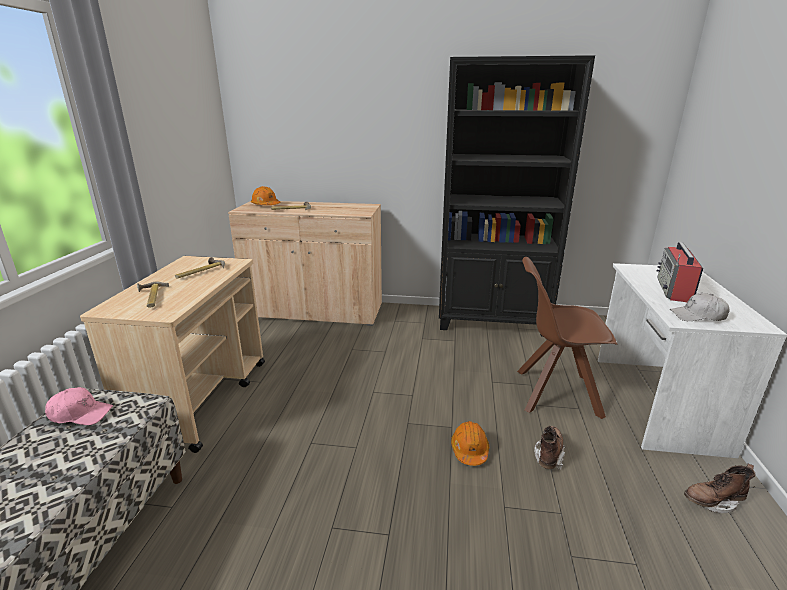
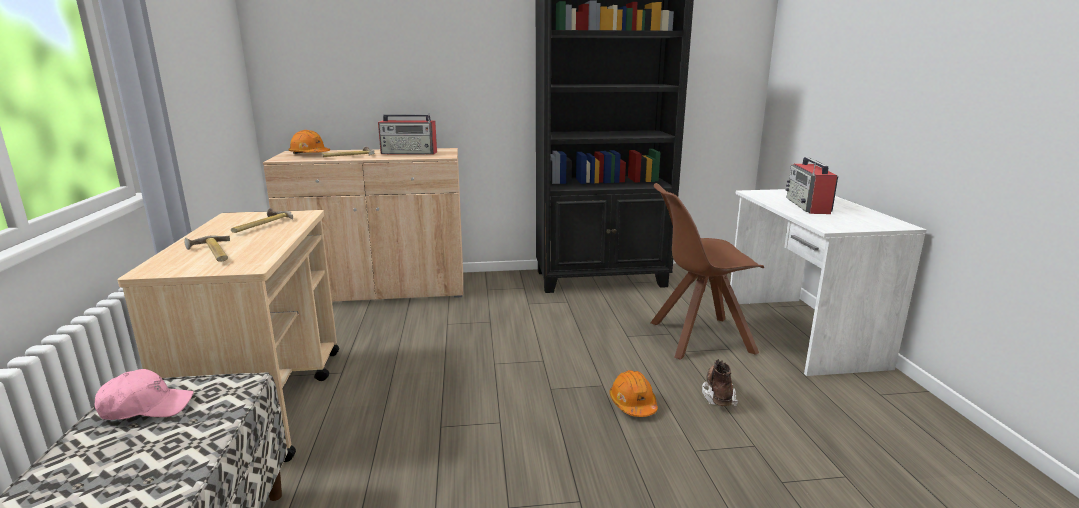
camera: 15 degrees left, 5 degrees down
white cap [670,293,730,321] -> none
brown boot [684,464,755,513] -> none
none -> radio [378,113,437,155]

